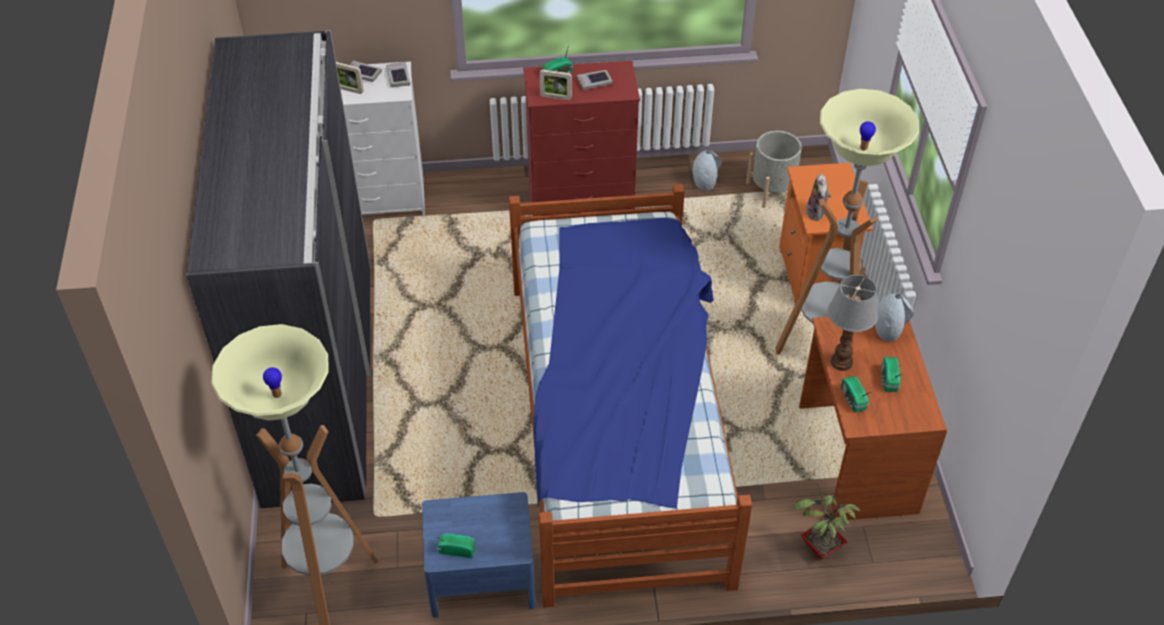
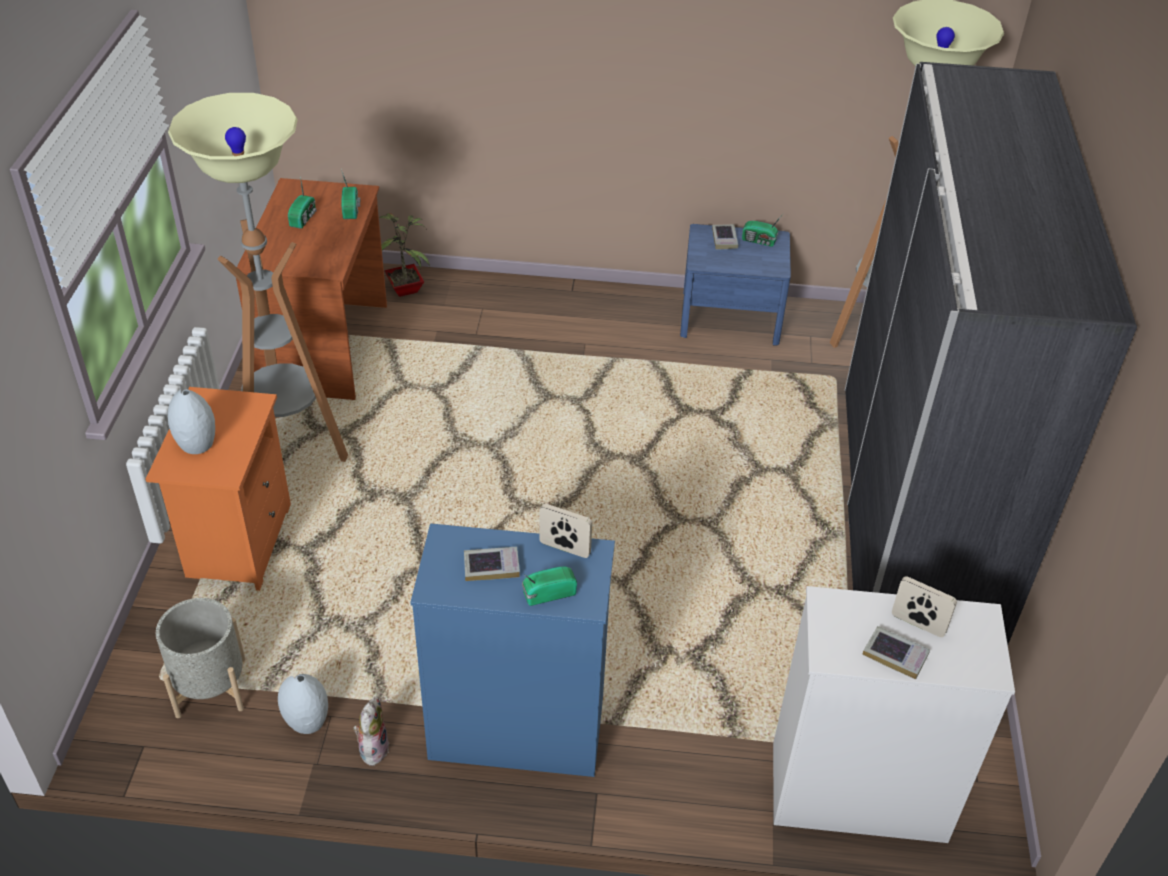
camera: 170 degrees left, 5 degrees down
book [386,62,410,87] -> book moved to [712,224,738,249]
bed [509,184,752,607] -> none
red dresser [523,61,640,216] -> blue dresser [410,523,615,777]
plush toy [806,174,832,221] -> plush toy moved to [353,696,389,766]
table lamp [828,275,878,371] -> none
grey vase [875,293,914,342] -> grey vase moved to [167,389,215,454]

